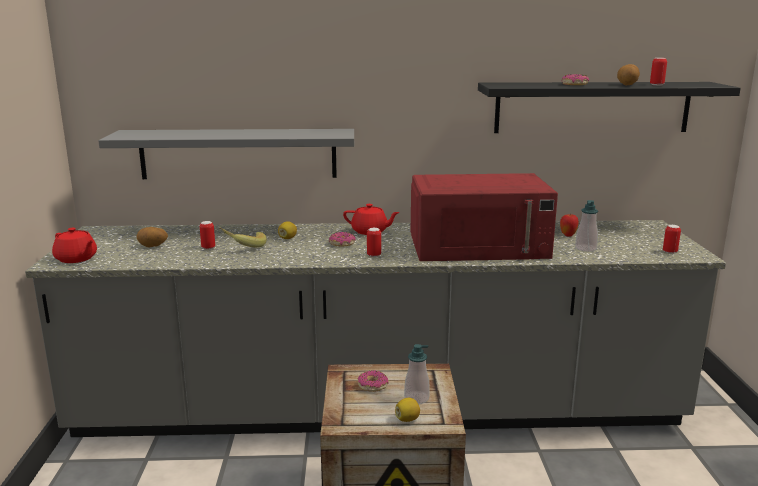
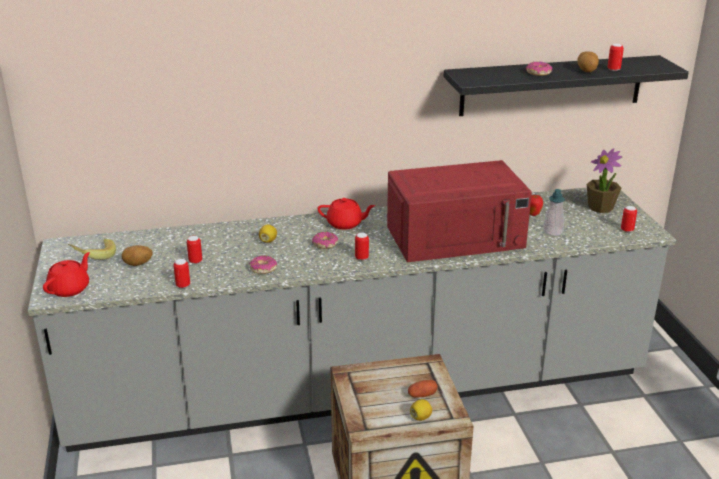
camera: 10 degrees left, 10 degrees up
red teapot [52,228,97,263] -> red teapot turned 90 degrees counterclockwise [43,252,90,297]
grey shelf [98,129,354,179] -> none
banana [220,228,267,247] -> banana moved to [68,239,116,260]
donut [358,370,389,392] -> donut moved to [250,255,277,274]
soap dispenser [404,344,430,404] -> potato [408,380,438,398]
none -> can [173,259,190,288]
none -> potted plant [587,148,622,213]

